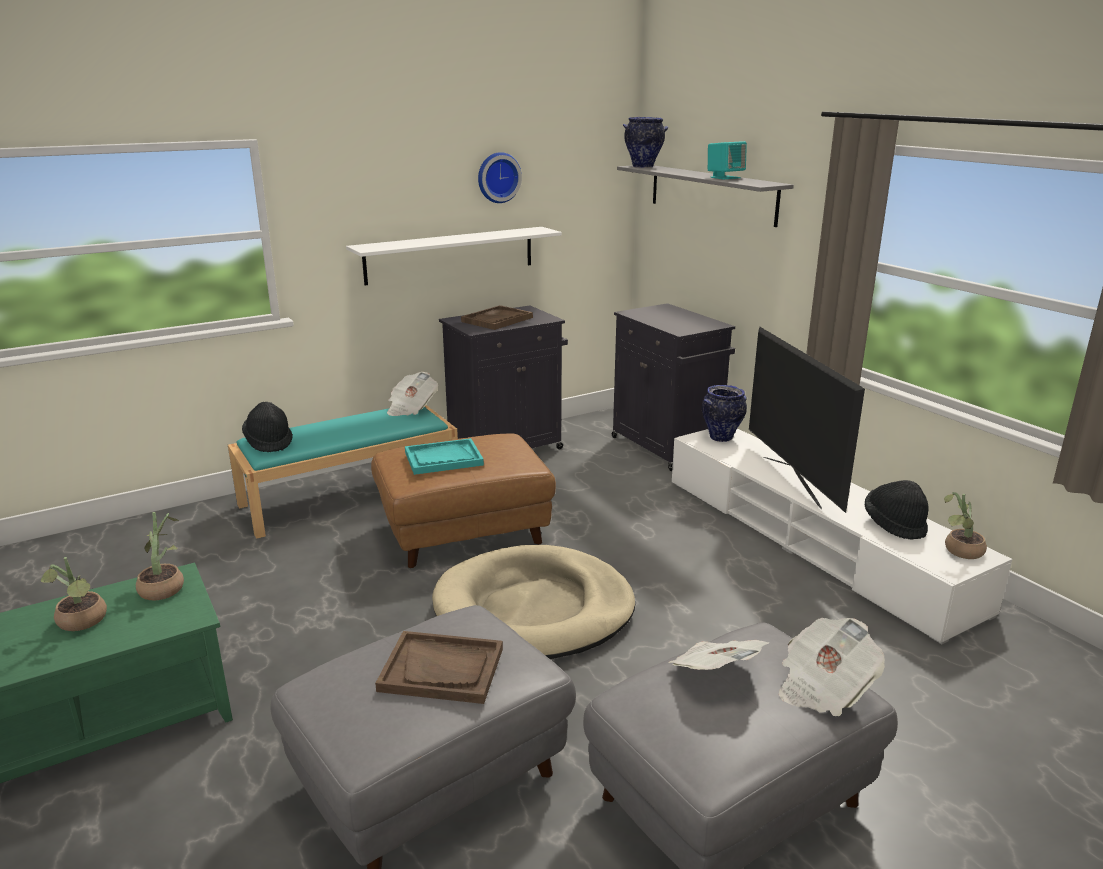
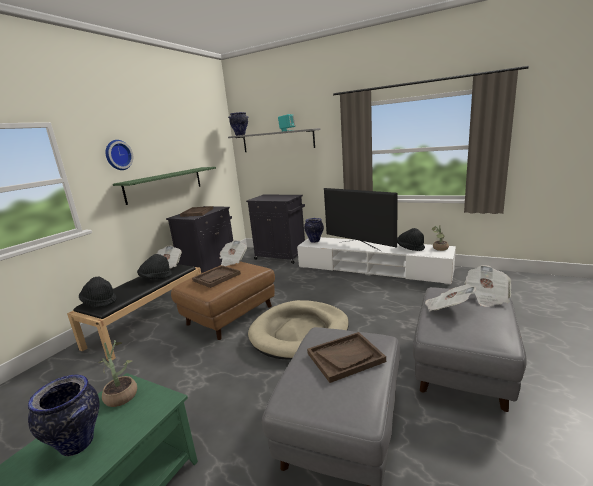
camera: 30 degrees left, 5 degrees down
potted plant [40,557,107,631] -> vase [28,375,100,456]
turquoise bench [228,405,458,539] -> black bench [67,264,201,361]
white shelf [346,227,562,285] -> green shelf [113,167,216,205]
turquoise tray [405,438,484,475] -> brown tray [192,265,241,288]
wall clock [478,152,522,203] -> wall clock moved to [106,140,133,170]
none -> black hat [137,254,172,279]
none -> newspaper [220,240,247,266]

